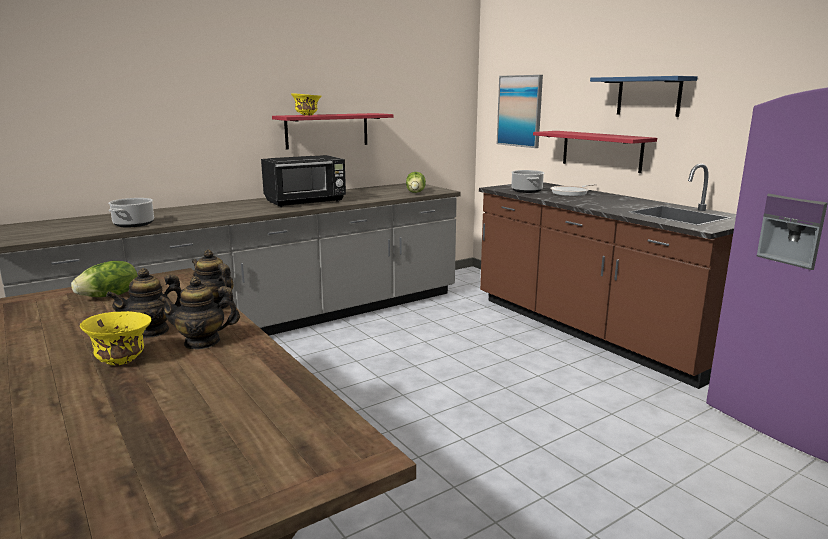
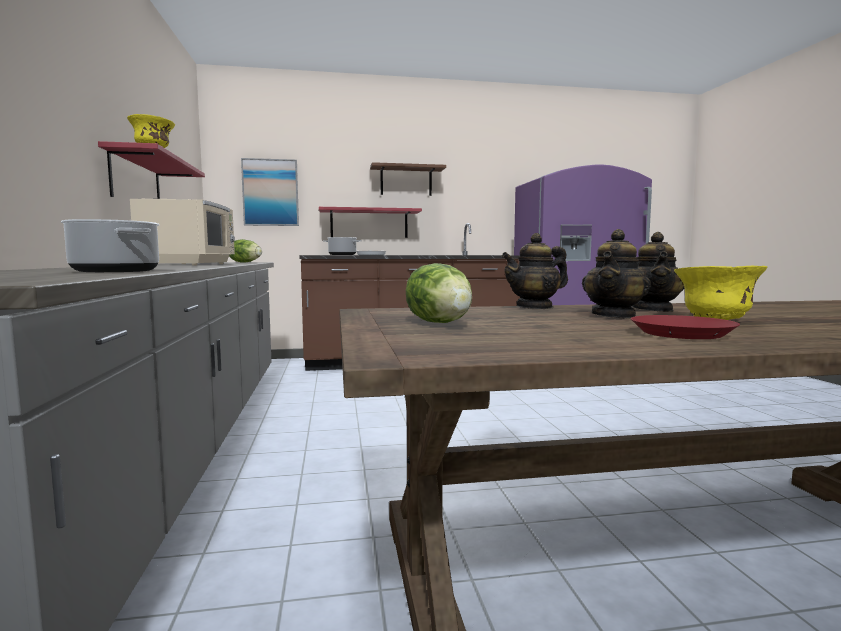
camera: 65 degrees left, 10 degrees down
teapot [106,268,182,338] -> teapot turned 45 degrees clockwise [582,229,651,319]
black microwave [261,155,346,207] -> beige microwave [130,199,235,266]
blue shelf [590,76,698,117] -> brown shelf [370,162,446,196]
none -> red plate [631,315,740,339]

